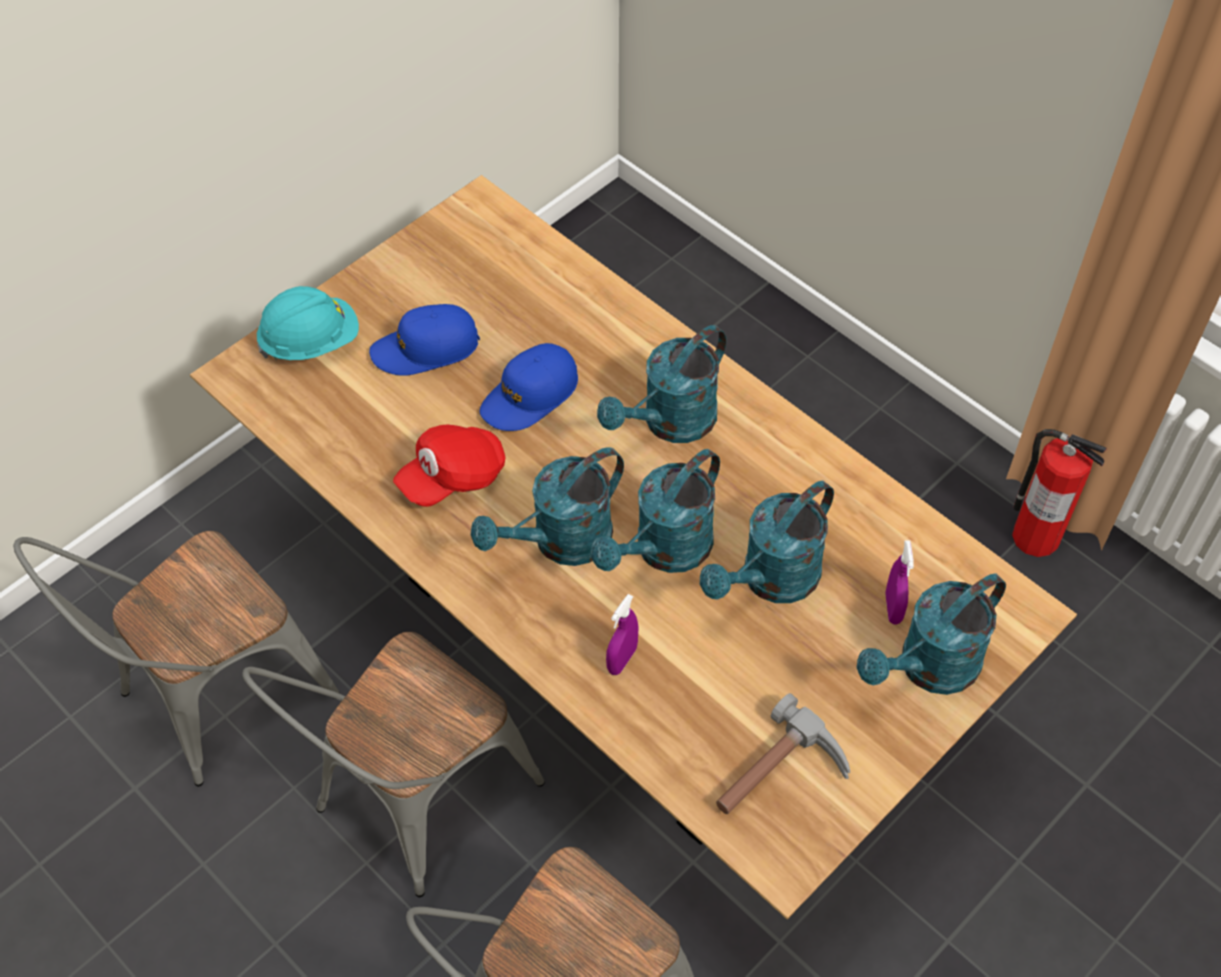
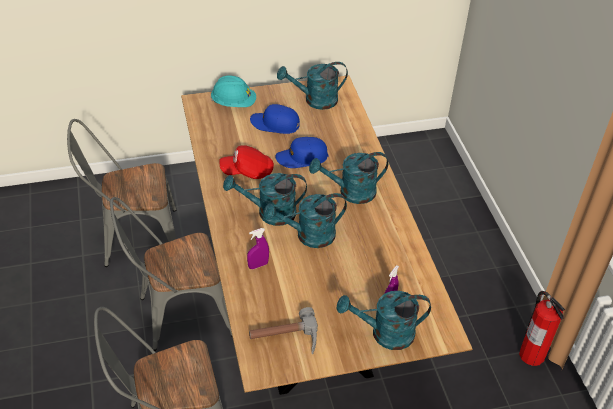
camera: 30 degrees right, 10 degrees down
turquoise watering can [700,481,834,603] -> turquoise watering can moved to [277,62,348,110]

